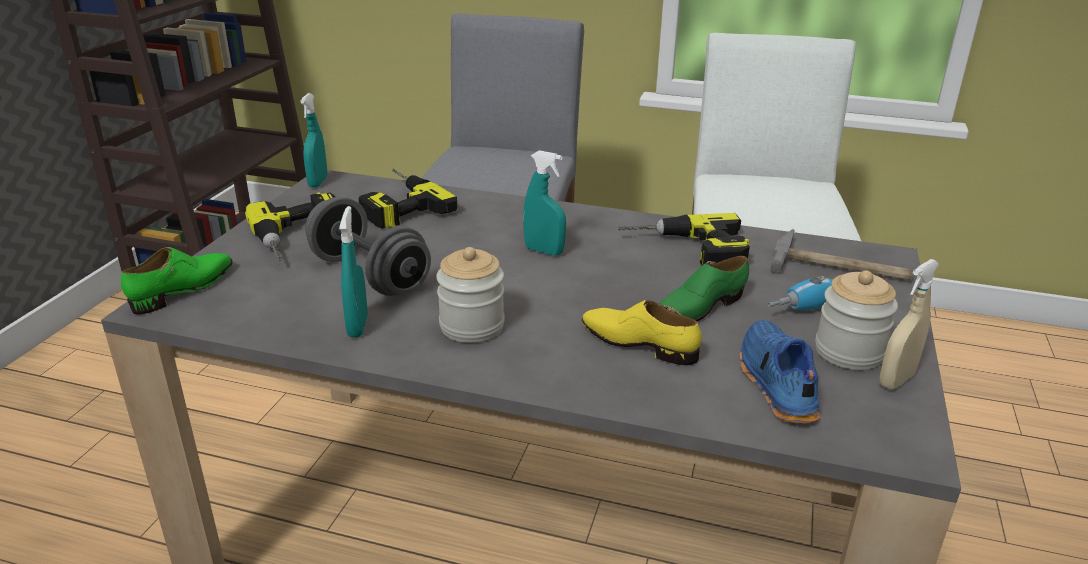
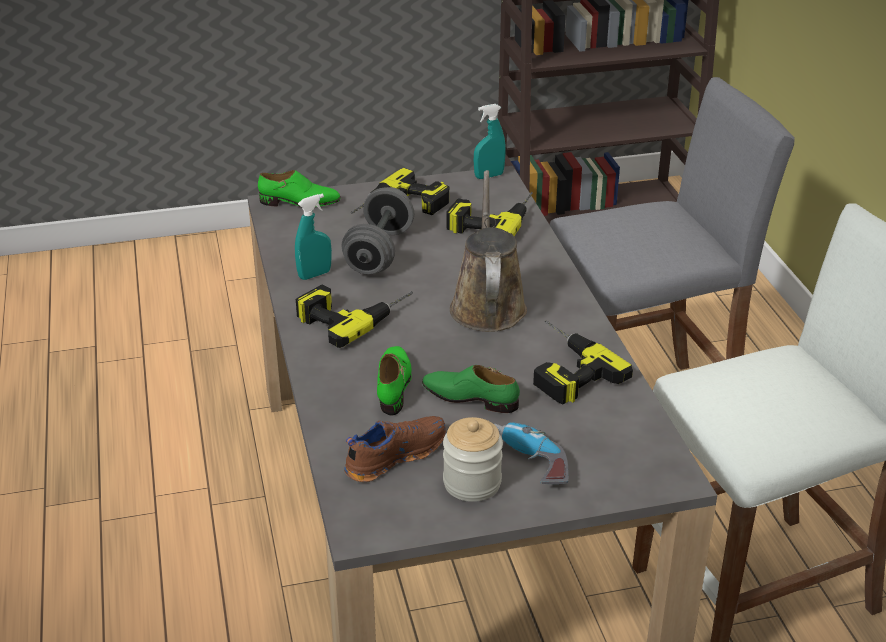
camera: 60 degrees right, 5 degrees up
jar [436,247,504,343] -> power drill [296,284,413,348]
turquoise spray bottle [523,150,566,255] -> brown watering can [450,170,527,332]
yellow shoe [582,300,702,365] -> green shoe [377,346,412,415]
blue shoe [739,320,820,423] -> brown shoe [344,416,446,482]
hammer [770,229,913,280] -> none
beige spray bottle [879,259,939,389] -> none

